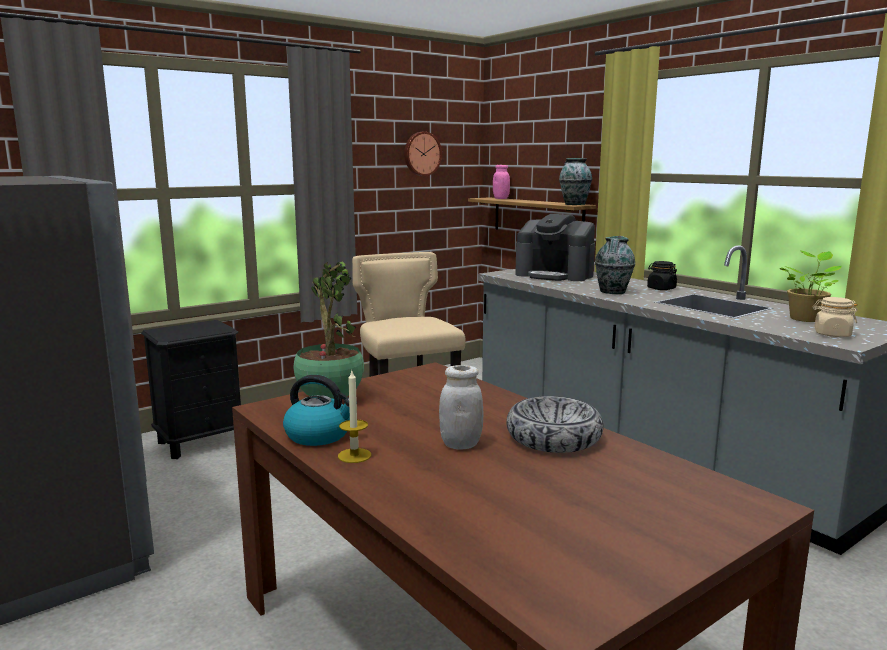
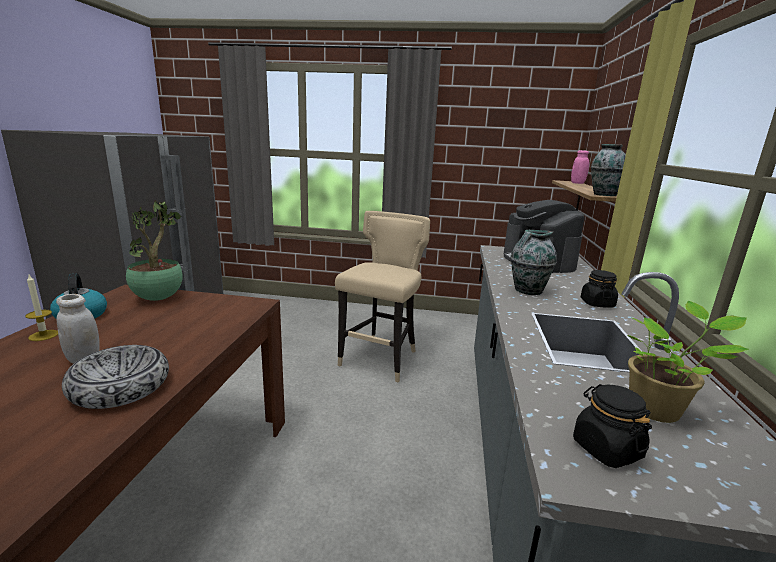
camera: 45 degrees right, 5 degrees up
black nightstand [141,320,241,459] -> none
wall clock [404,132,442,176] -> none
beige jar [813,297,858,337] -> black jar [573,384,652,468]

